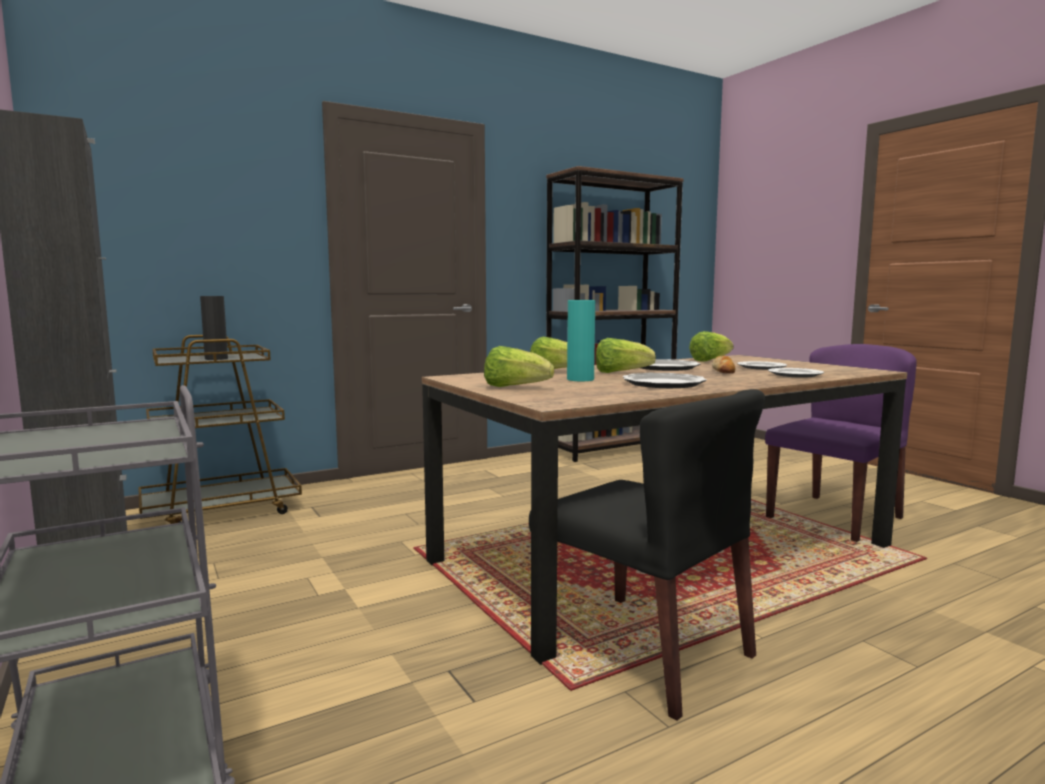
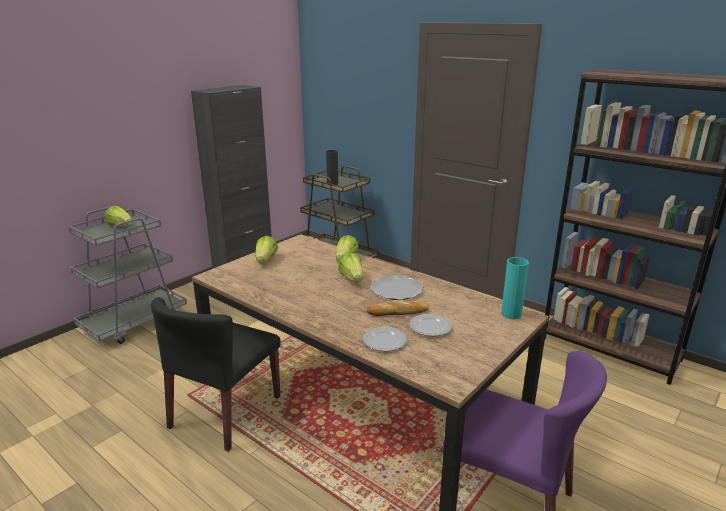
camera: 70 degrees right, 15 degrees up
turquoise vase [567,300,595,381] -> turquoise vase moved to [501,257,529,319]
plate [623,373,707,388] -> none
lettuce [689,331,734,362] -> lettuce moved to [105,206,133,226]

